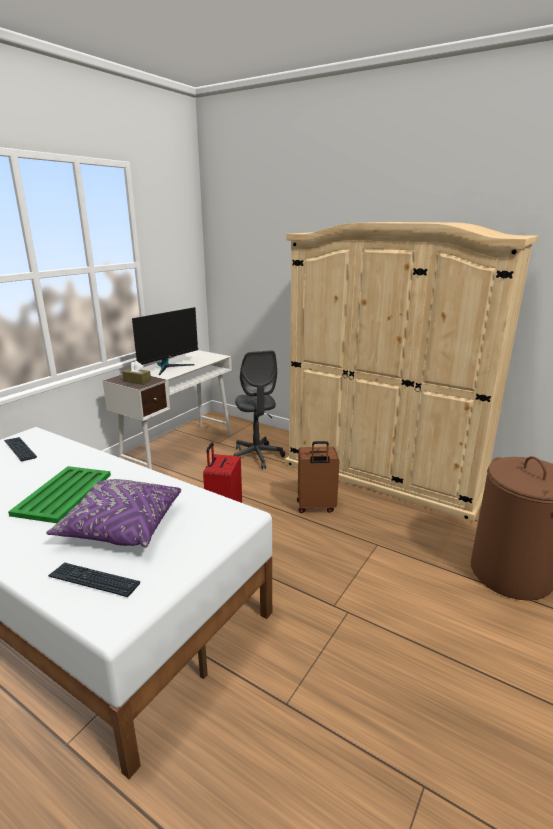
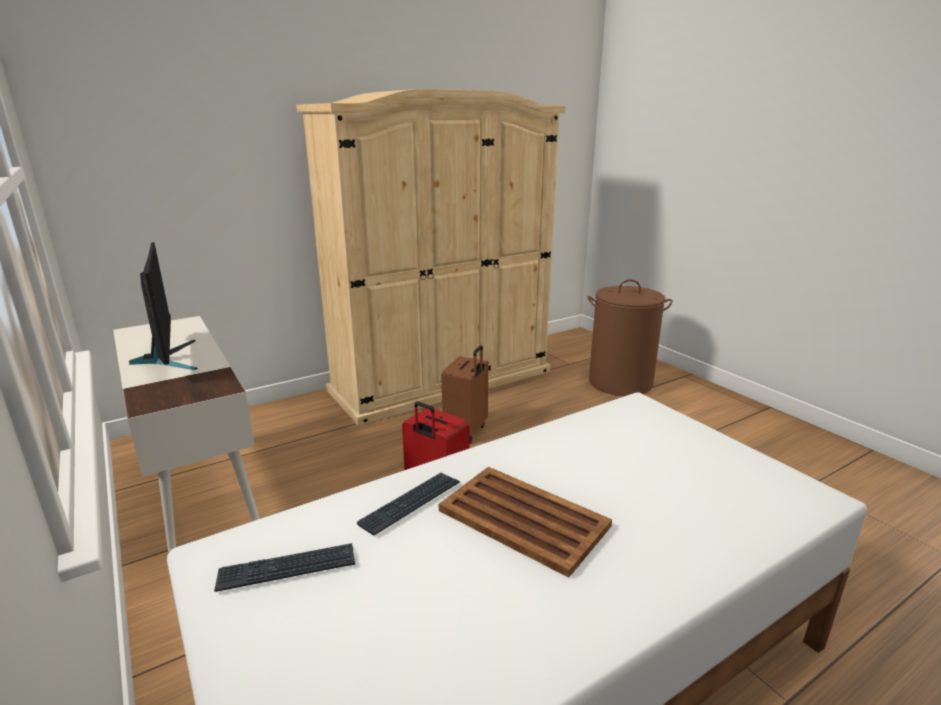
camera: 65 degrees left, 0 degrees up
green tray [8,466,111,523] -> brown tray [439,467,612,578]
purple pillow [46,479,181,547] -> none
keyboard [48,563,140,597] -> keyboard moved to [357,473,460,535]
brown tissue box [122,361,151,385] -> none
grey office chair [233,350,285,469] -> none

